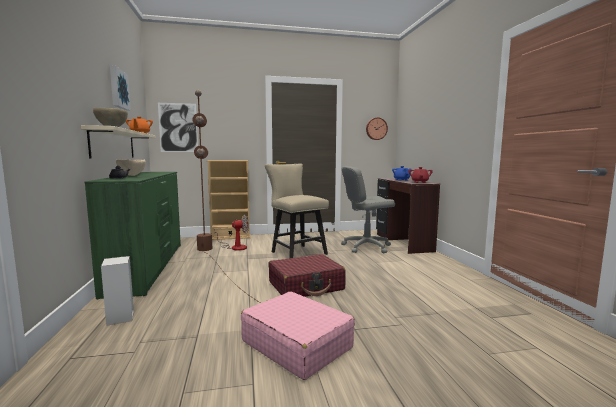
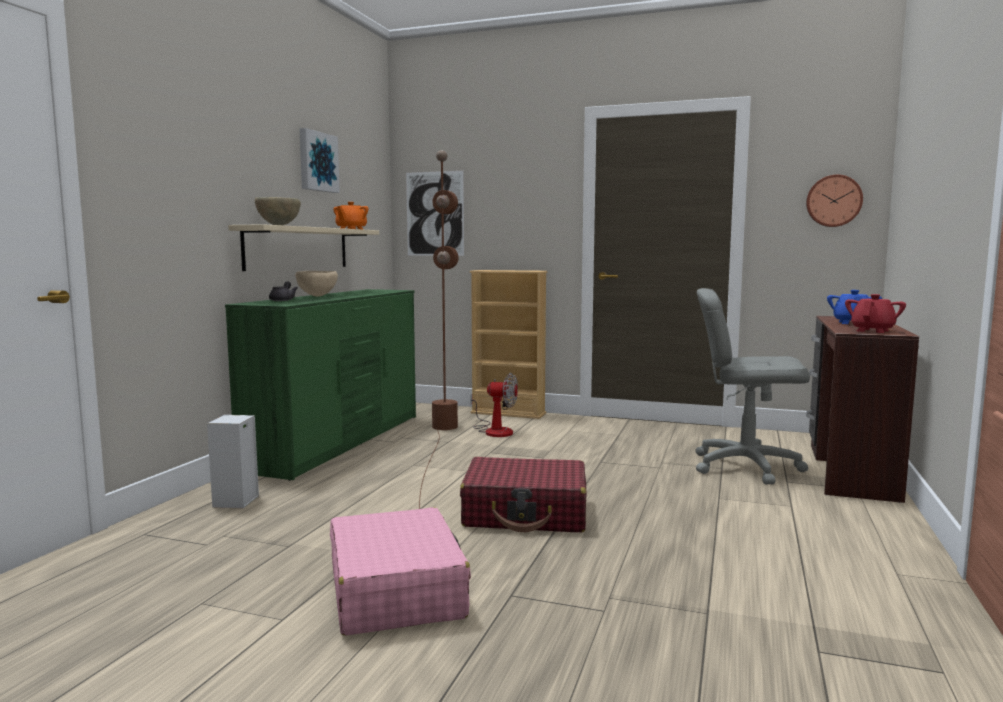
camera: 30 degrees right, 0 degrees up
beige chair [265,163,329,259] -> none

